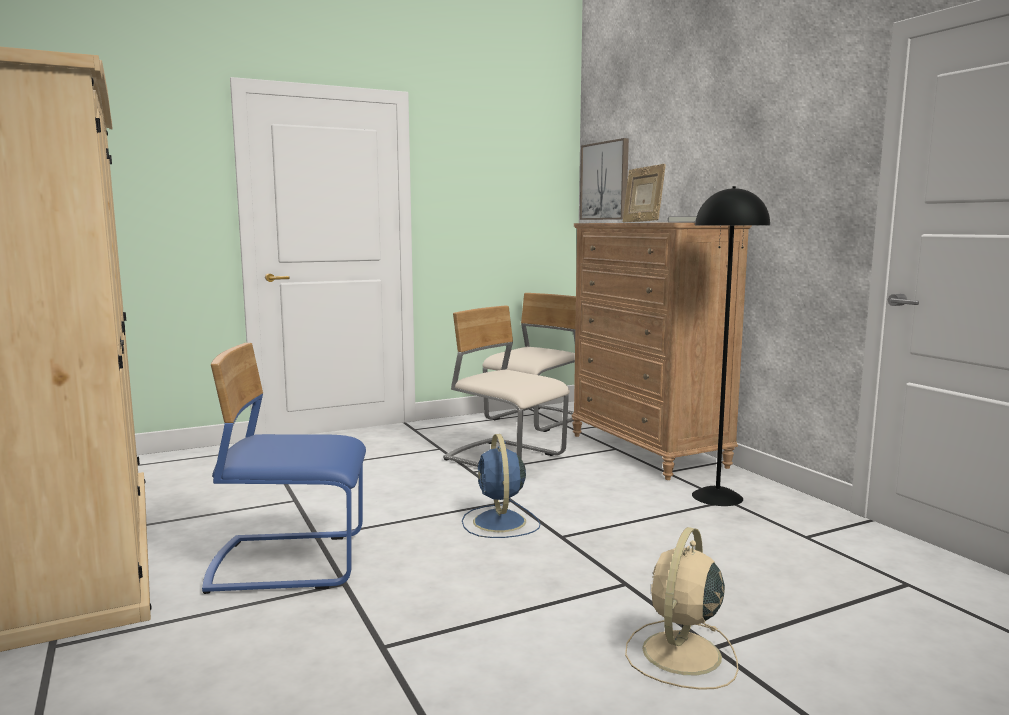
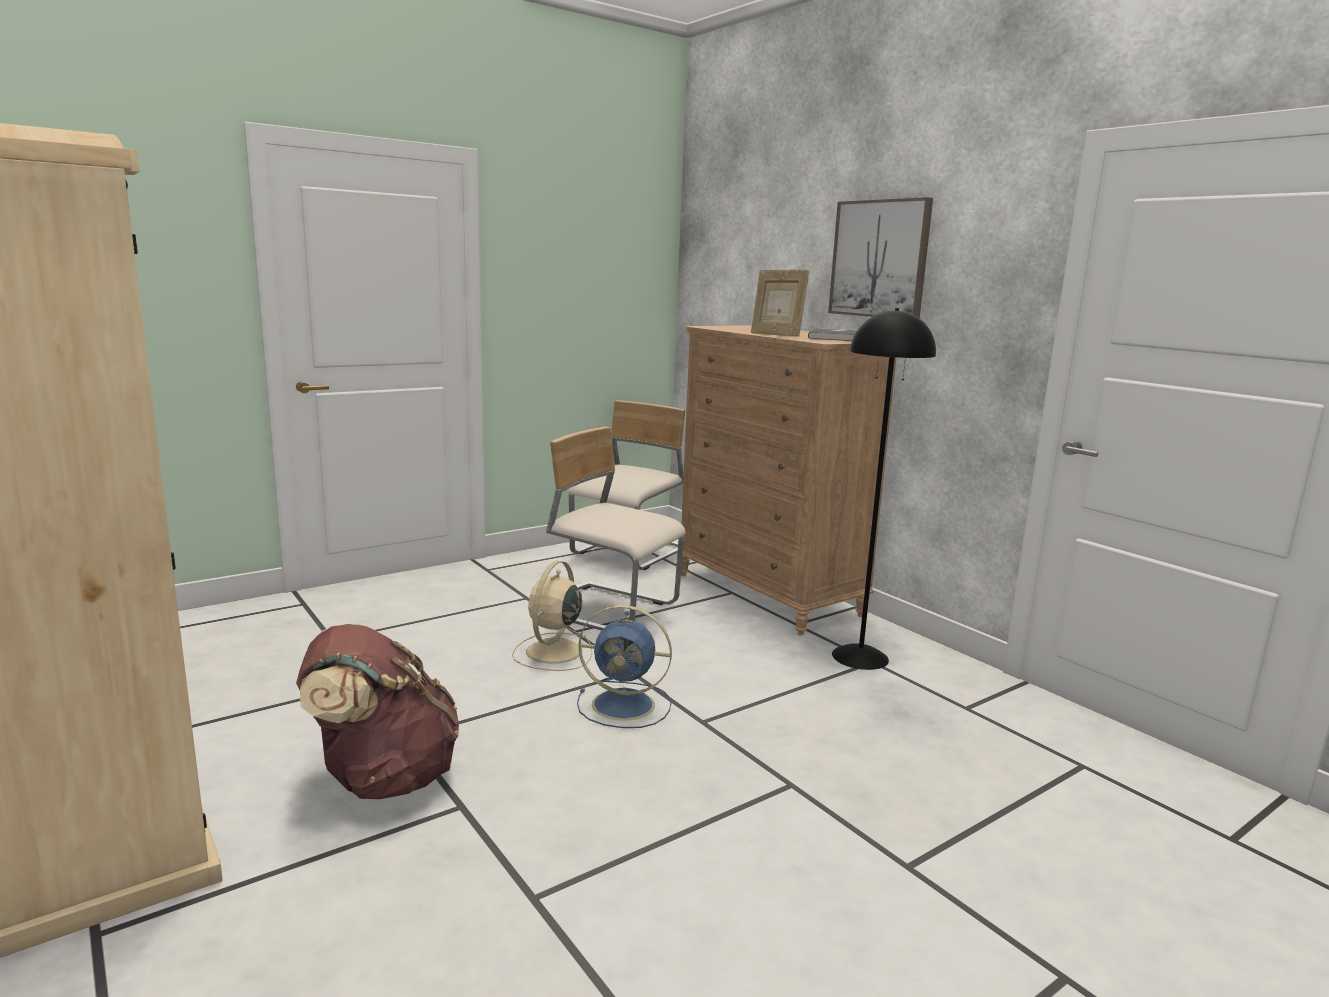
camera: 10 degrees left, 5 degrees up
blue chair [202,343,366,594] -> brown backpack [296,624,459,799]
blue fan [462,434,541,538] -> blue fan turned 60 degrees counterclockwise [577,605,672,728]
picture [580,138,629,220] -> picture moved to [828,197,933,318]
beige fan [625,527,738,690] -> beige fan moved to [512,561,592,671]

